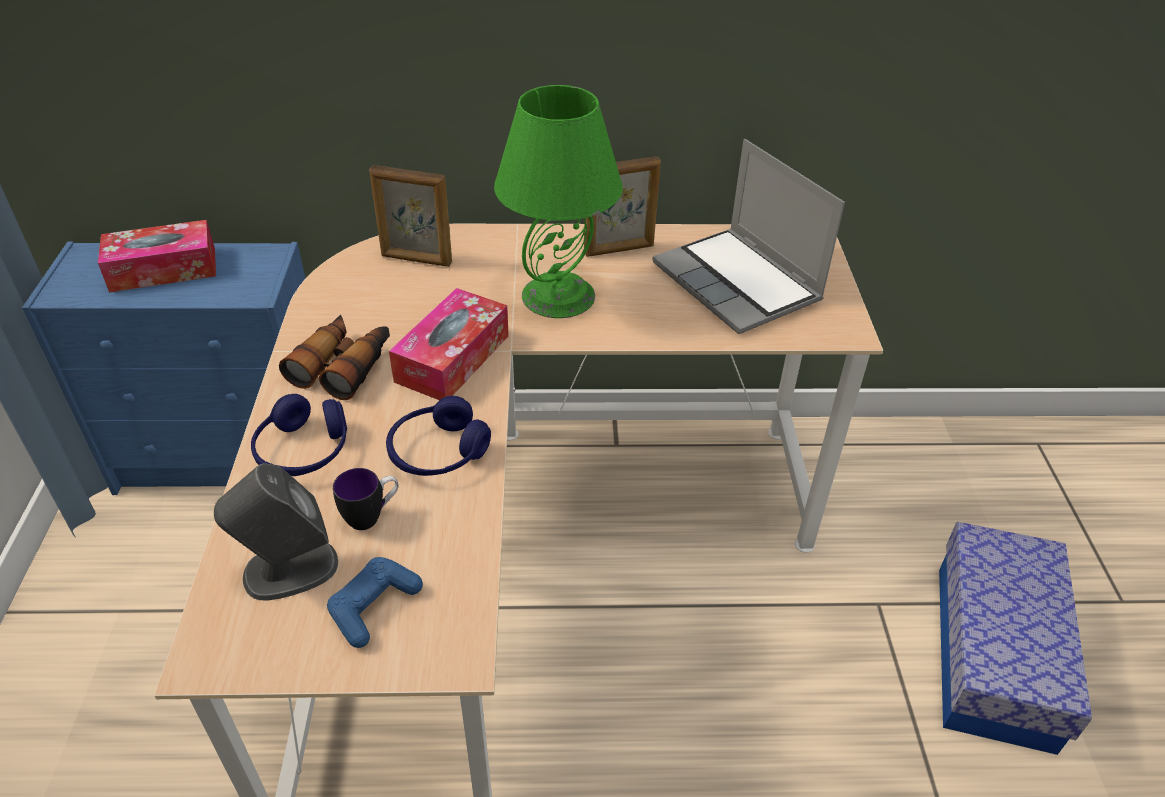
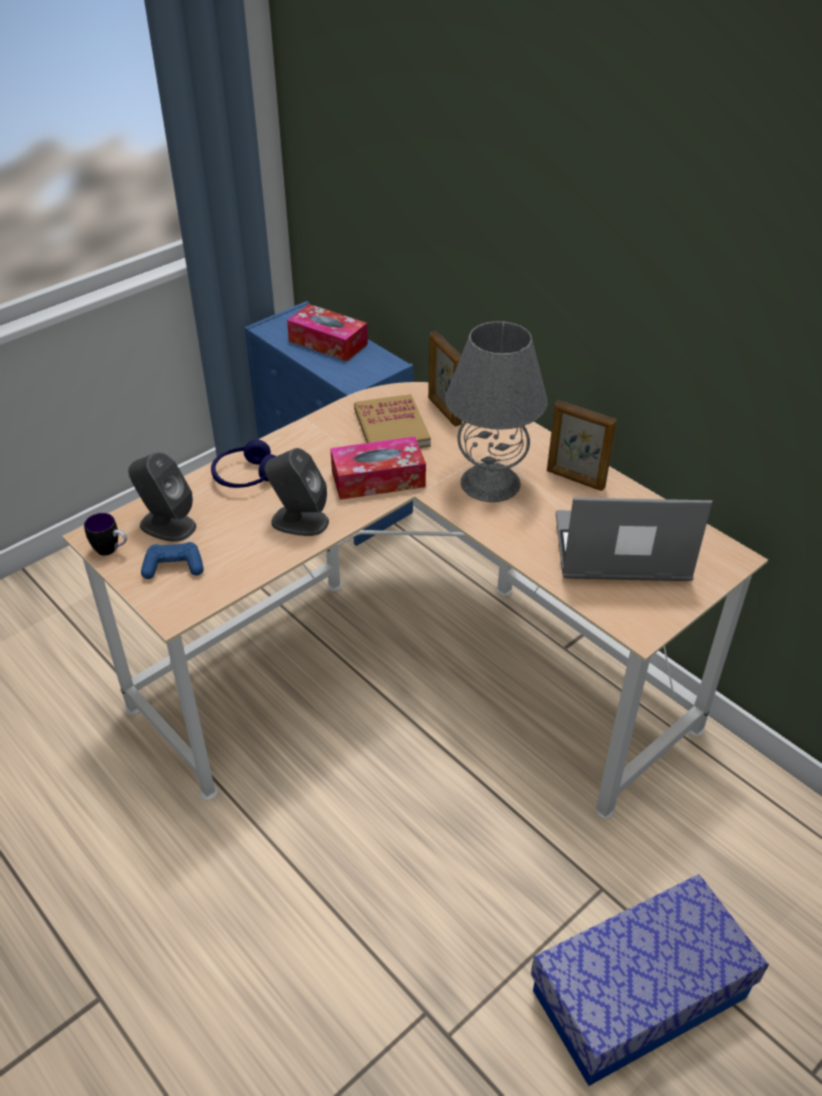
camera: 50 degrees right, 0 degrees up
binoculars [279,315,390,400] -> none
mug [333,468,399,530] -> mug moved to [84,513,127,556]
blue headphones [386,396,491,476] -> grey speaker [264,448,329,536]
green table lamp [494,85,623,318] -> grey table lamp [445,321,548,502]
laptop [652,139,845,334] -> laptop turned 75 degrees clockwise [556,497,712,581]
none -> book [354,394,431,448]

